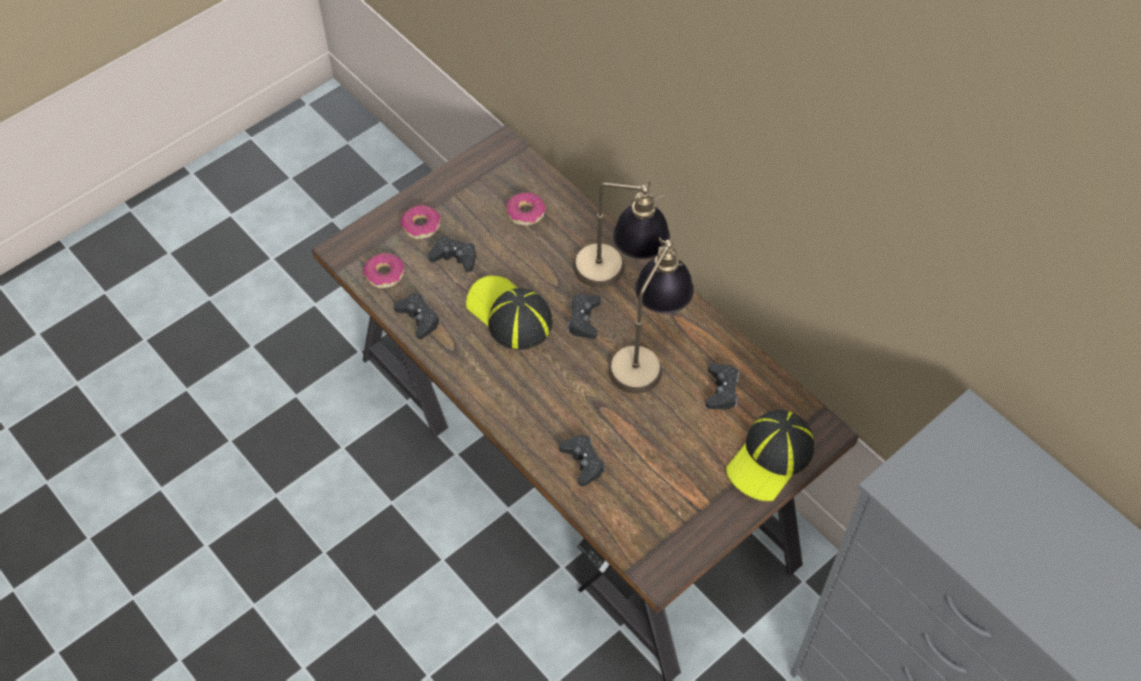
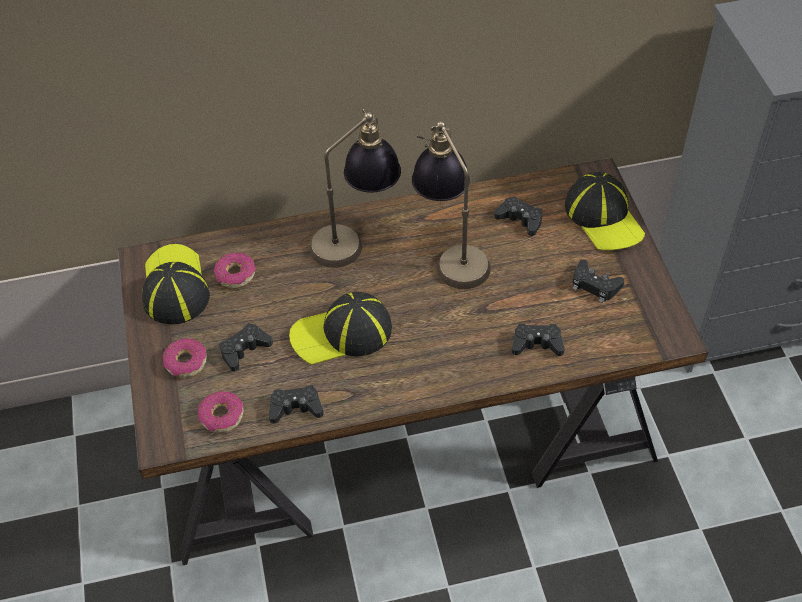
camera: 60 degrees left, 5 degrees down
black game controller [567,294,601,339] -> black game controller moved to [573,260,625,303]
none -> cap [142,244,210,325]

